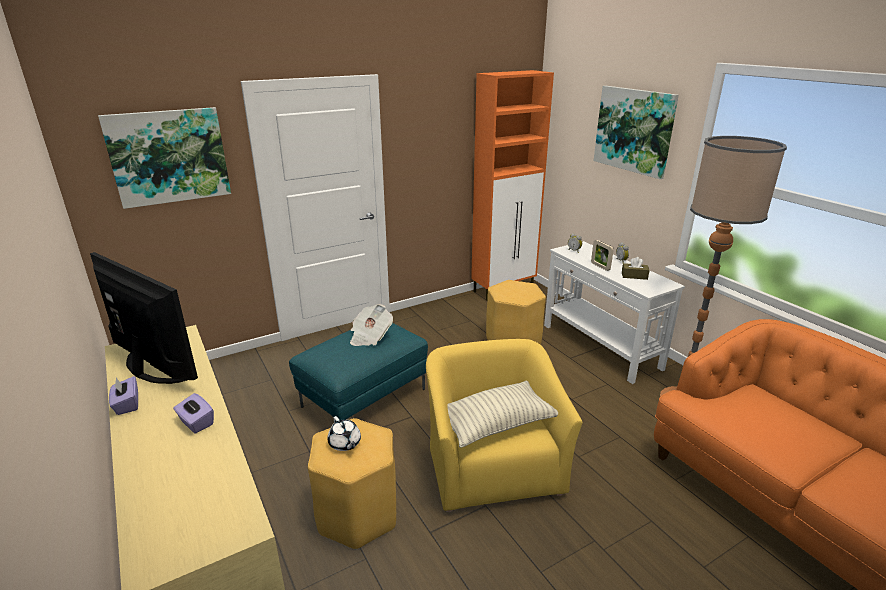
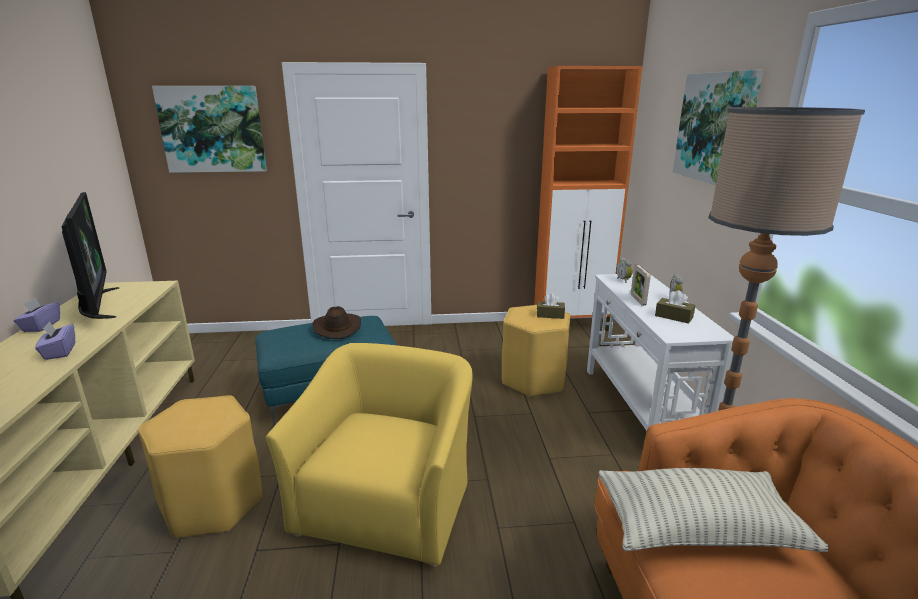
camera: 25 degrees right, 5 degrees down
white teapot [327,416,361,451] -> none
newspaper [350,304,393,346] -> brown hat [312,306,361,339]
pillow [447,380,558,448] -> pillow moved to [599,468,829,552]
none -> brown tissue box [537,294,565,319]

